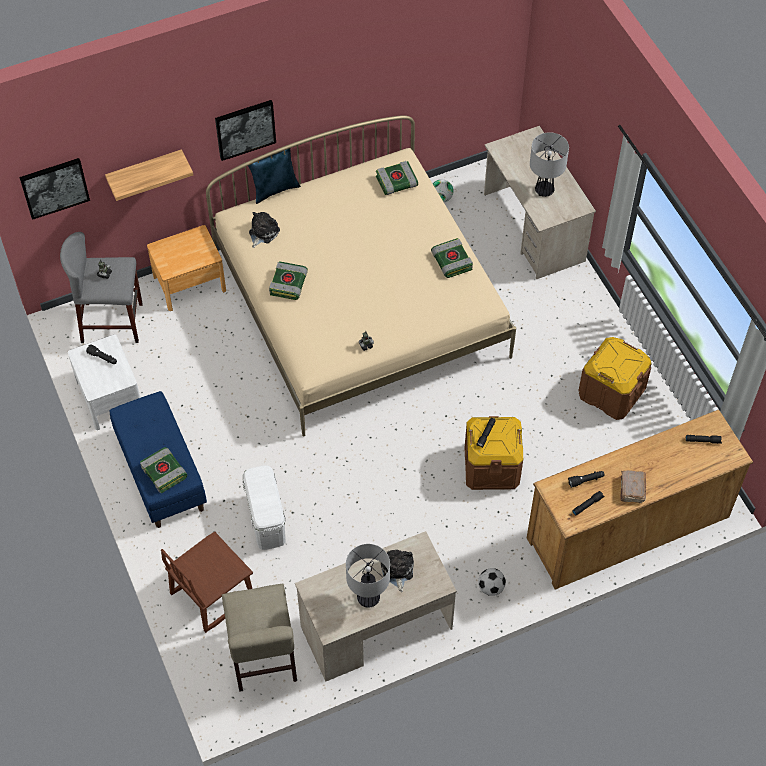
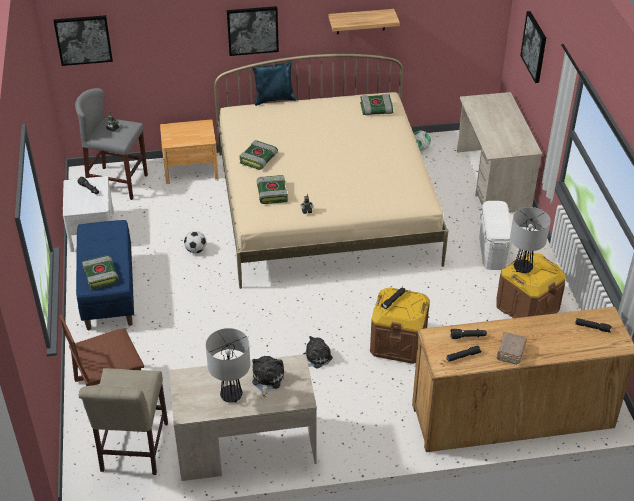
camera: 15 degrees right, 15 degrees down
shelf [105,149,193,201] -> shelf moved to [328,9,400,34]
white storage box [243,465,286,550] -> white storage box moved to [479,201,512,270]
plush toy [249,212,280,248] -> plush toy moved to [302,336,333,369]
book [431,238,473,278] -> book moved to [257,175,288,204]
football [478,568,506,596] -> football moved to [184,231,207,253]
table lamp [530,132,569,197] -> table lamp moved to [510,207,550,273]
none -> picture [520,11,546,83]

